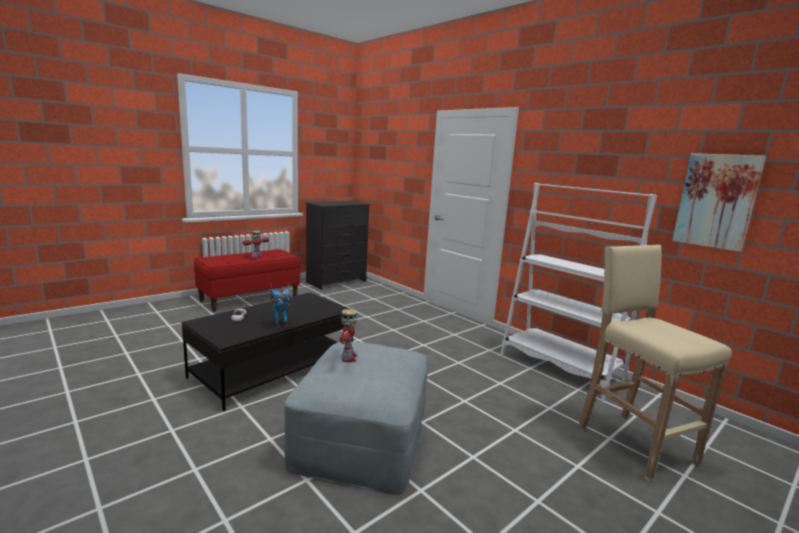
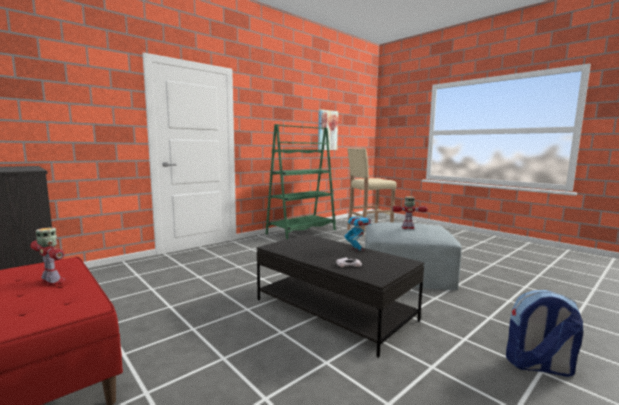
camera: 90 degrees left, 5 degrees down
white bookcase [500,183,657,401] -> green bookcase [266,124,336,239]
none -> backpack [506,290,583,377]

